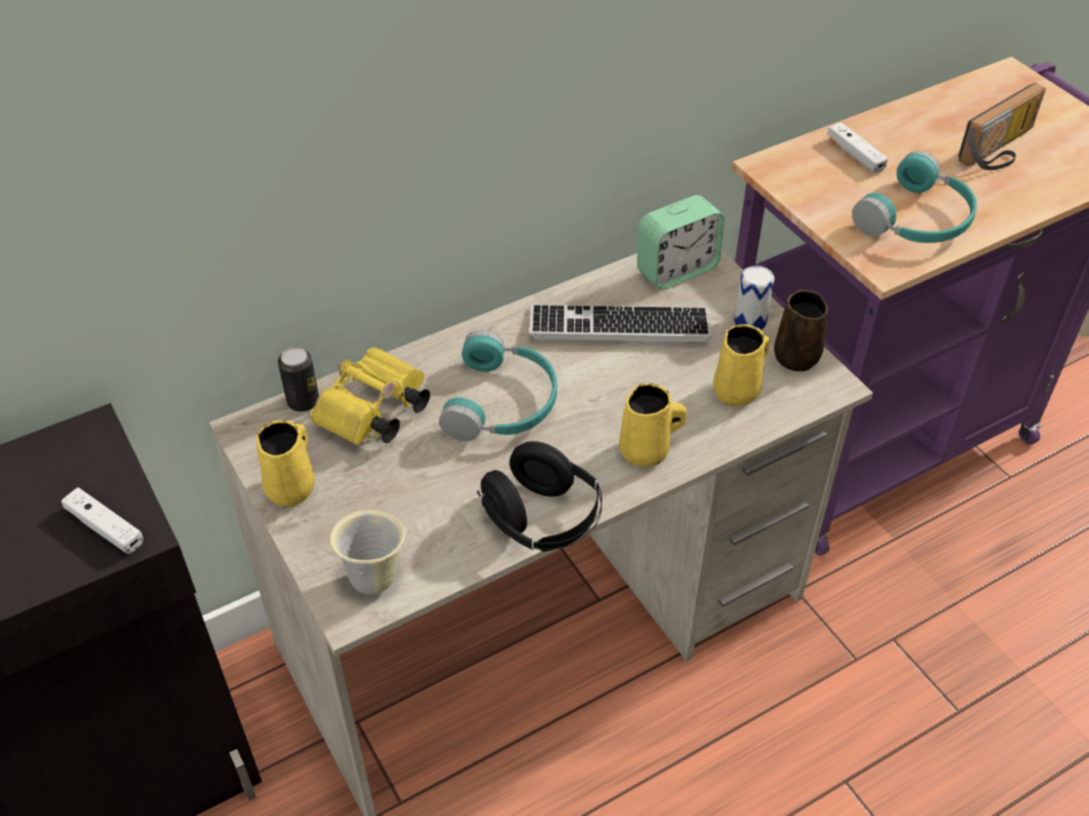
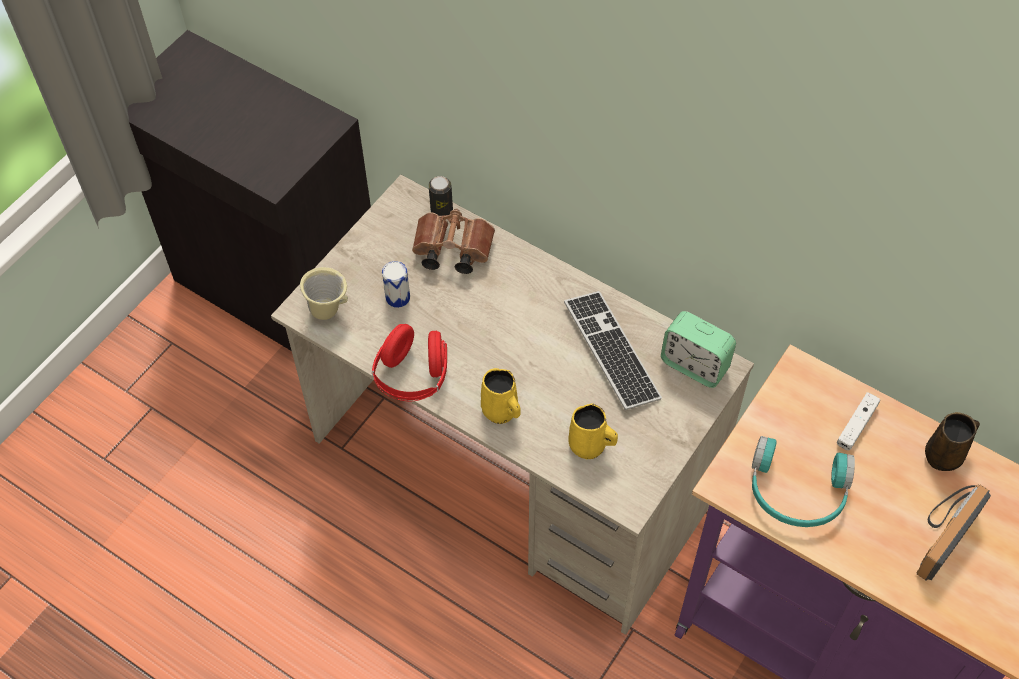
camera: 65 degrees right, 10 degrees up
white game controller [61,487,143,554] -> none
yellow mug [256,420,315,507] -> none
yellow binoculars [310,347,430,445] -> brown binoculars [412,209,495,274]
turquoise headphones [439,330,557,441] -> none
black headphones [477,441,602,552] -> red headphones [372,324,447,401]
can [734,266,775,330] -> can moved to [382,261,410,308]
brown mug [774,290,828,372] -> brown mug moved to [925,412,980,471]
radio [958,83,1046,170] -> radio turned 105 degrees clockwise [916,485,991,581]

